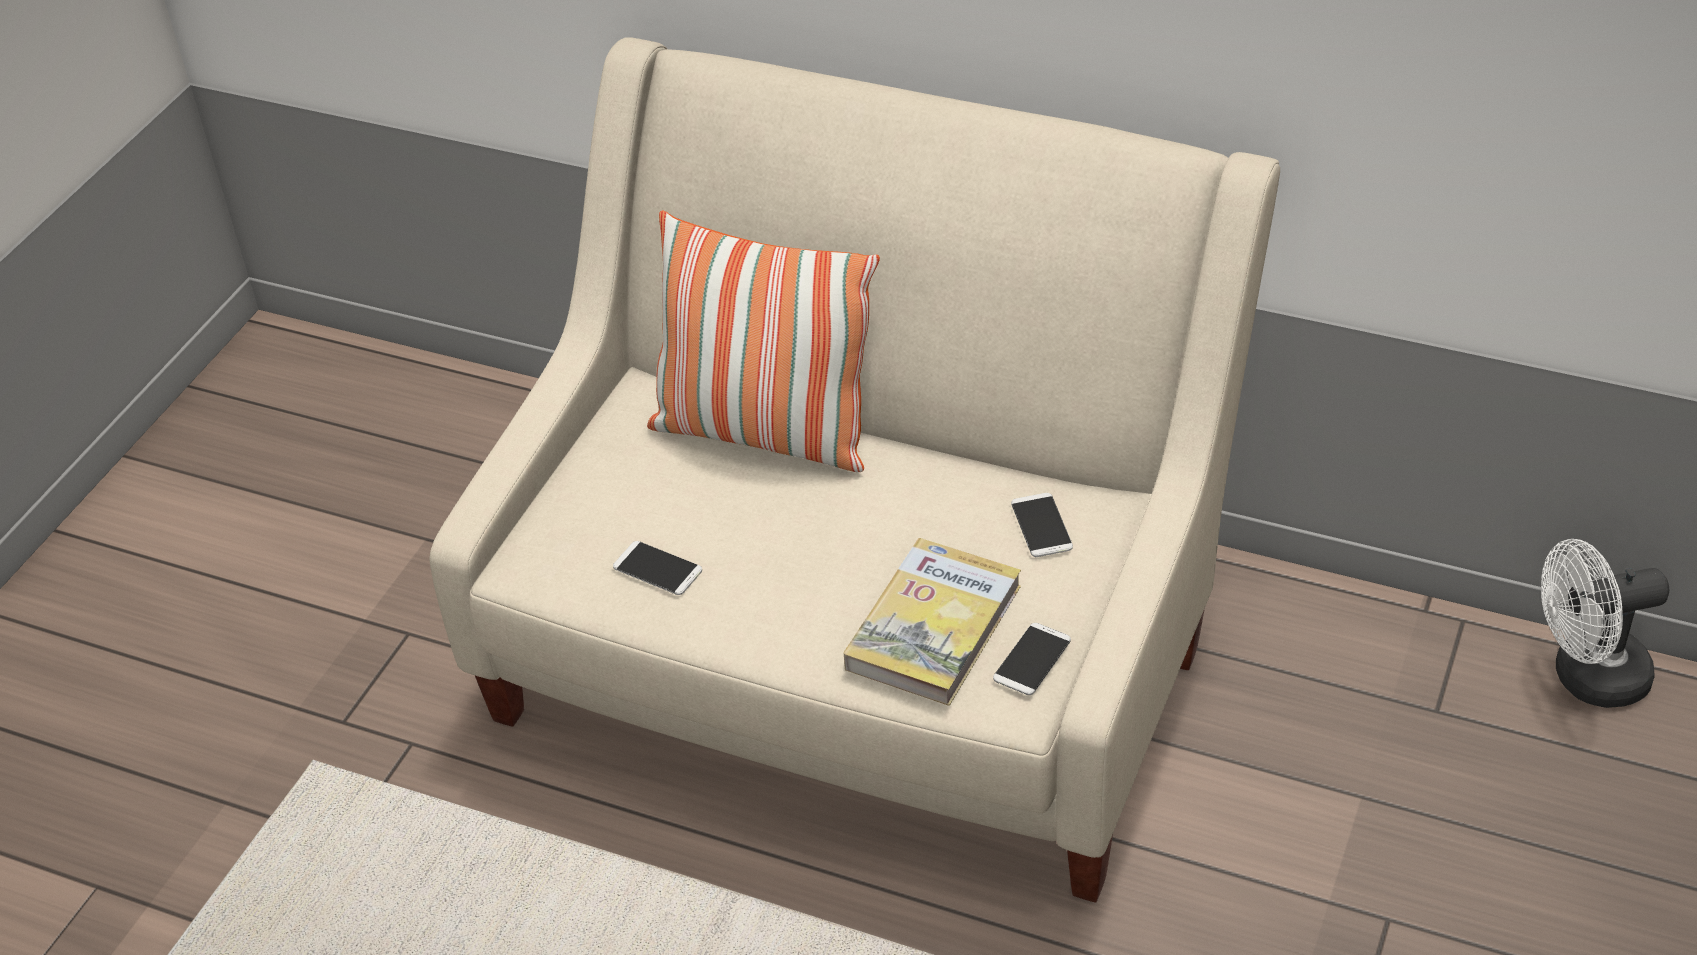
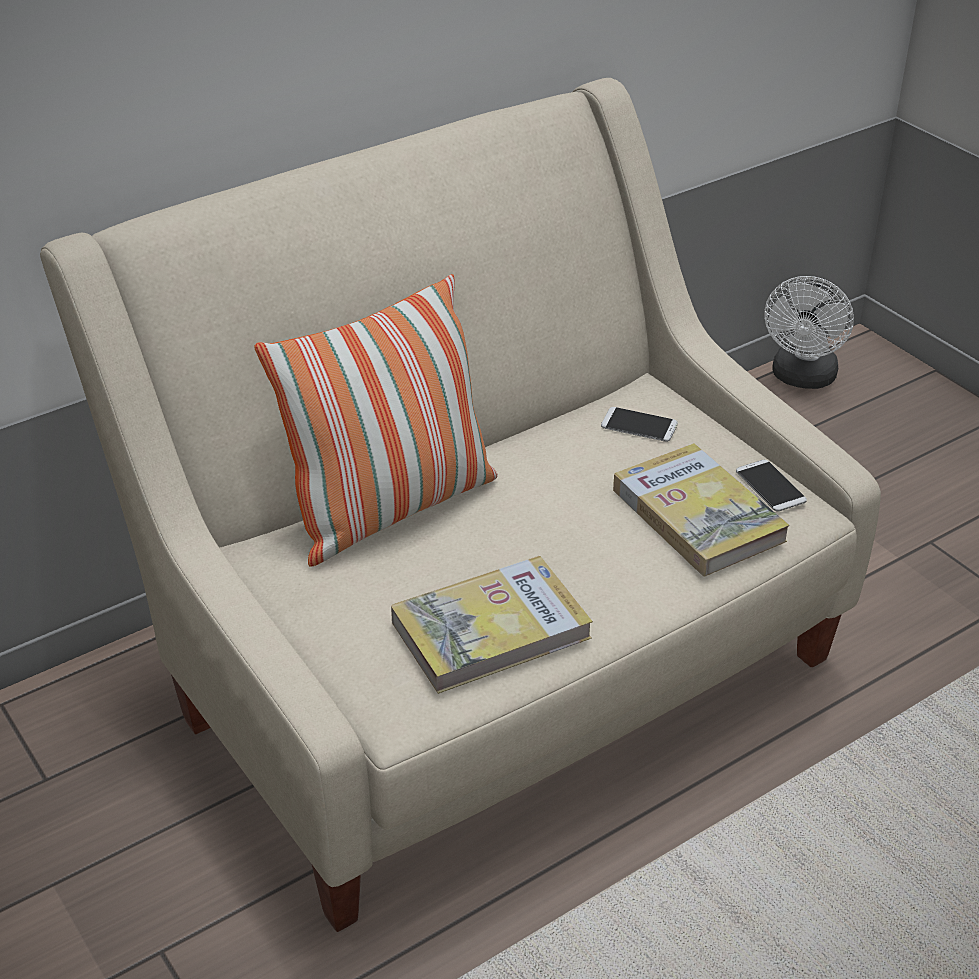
camera: 60 degrees left, 5 degrees down
phone [613,541,702,595] -> book [391,556,593,694]

